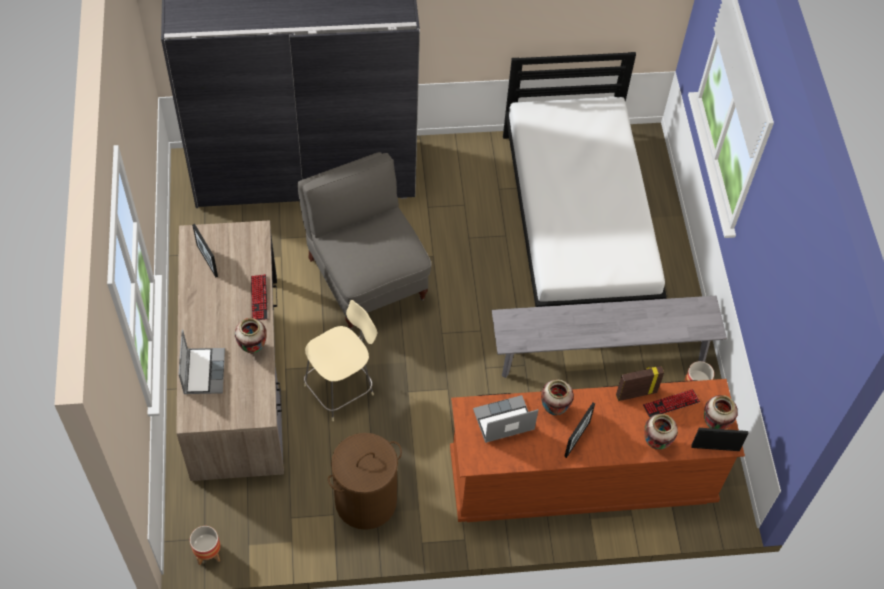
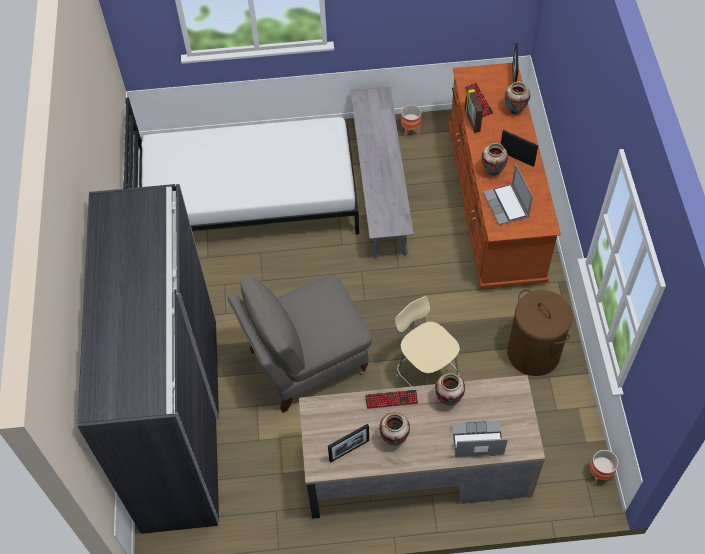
camera: 85 degrees left, 0 degrees up
vase [704,395,737,429] -> vase moved to [379,413,410,446]

